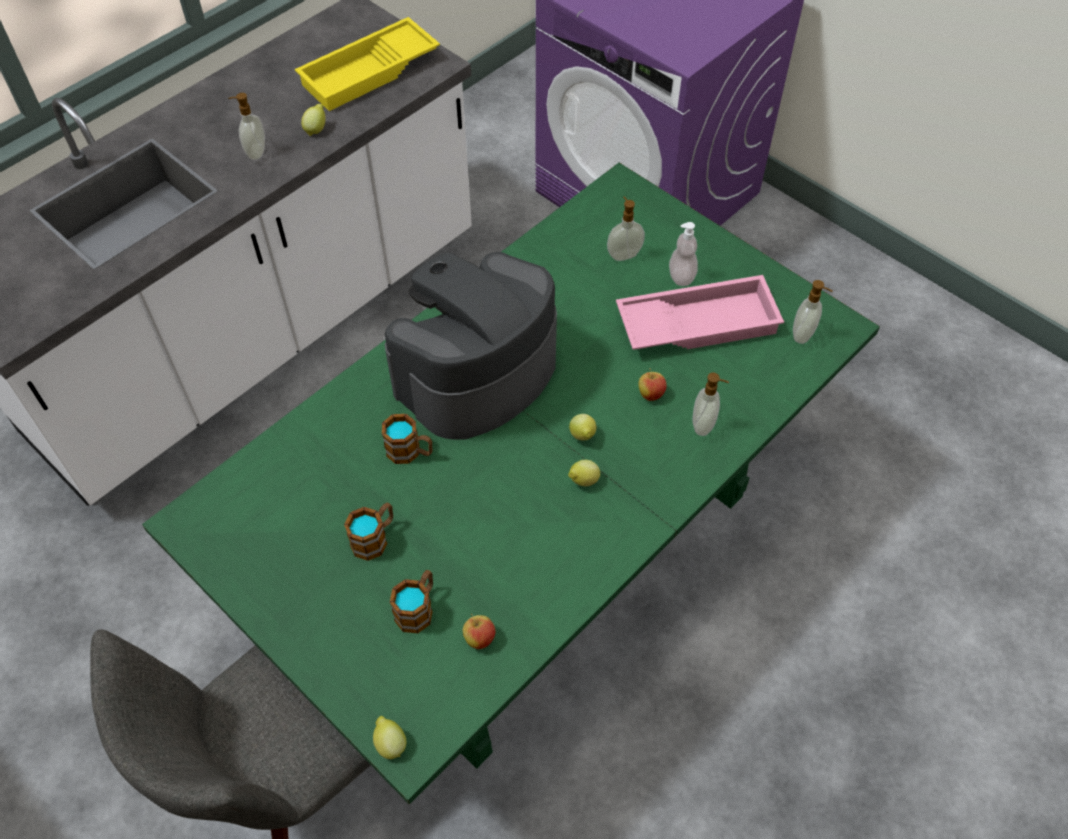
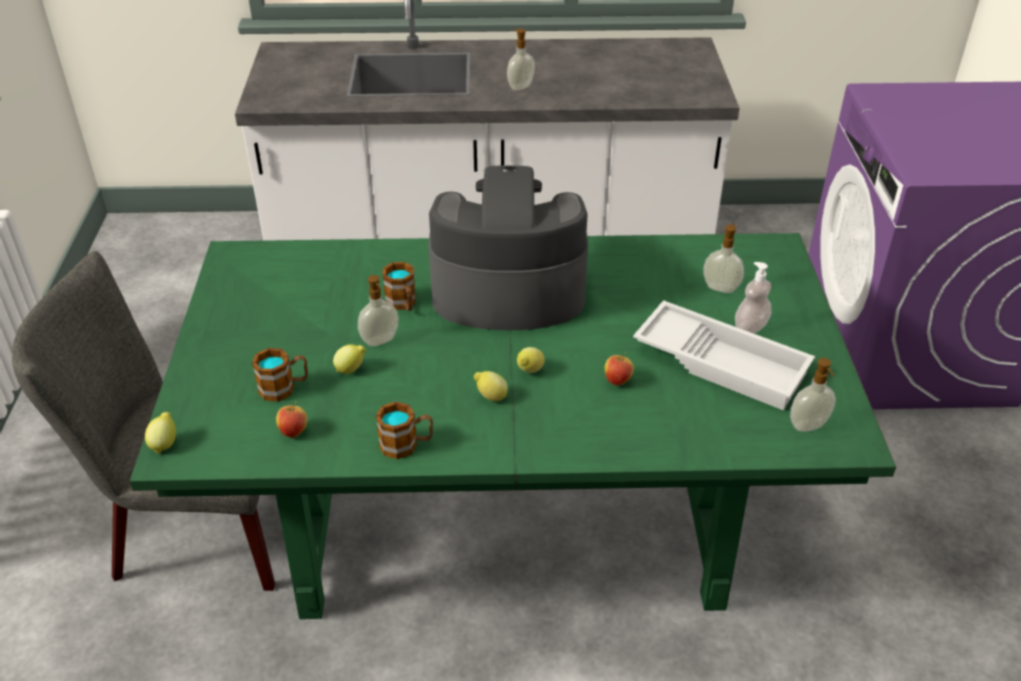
camera: 45 degrees right, 15 degrees down
yellow tray [295,17,440,111] -> none
lemon [301,104,326,136] -> lemon moved to [333,344,366,374]
mug [344,503,393,561] -> mug moved to [376,401,433,459]
pink tray [616,275,784,350] -> white tray [633,300,815,410]
soap dispenser [692,373,729,436] -> soap dispenser moved to [358,275,398,346]

